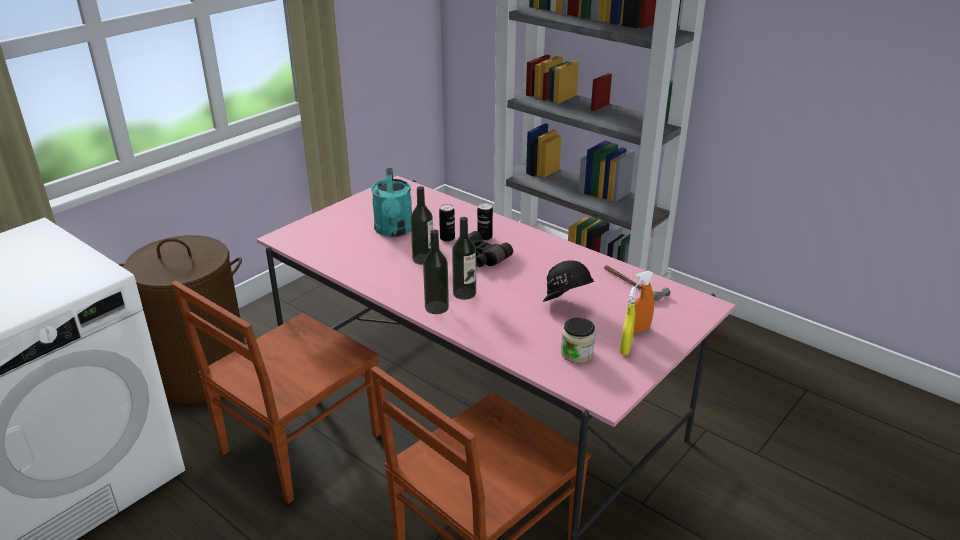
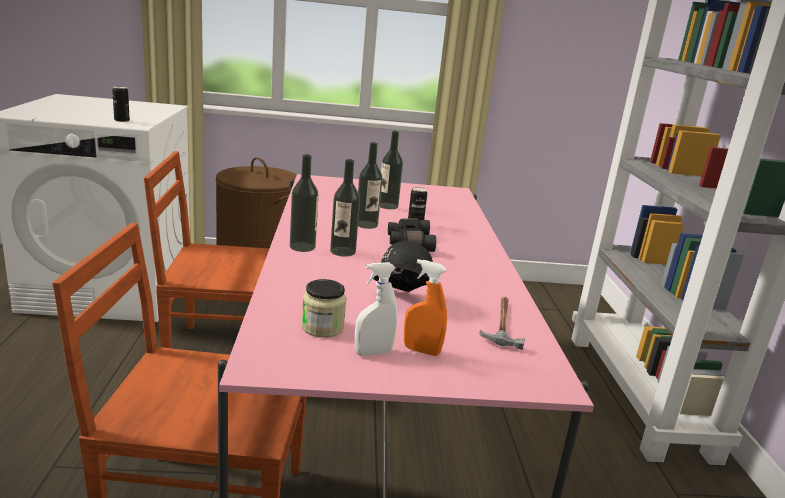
camera: 45 degrees right, 10 degrees down
turquoise watering can [371,167,412,237] -> bottle [380,131,403,209]
can [477,203,493,240] -> can moved to [112,86,130,122]
yellow spray bottle [620,287,636,355] -> white spray bottle [355,262,398,356]

